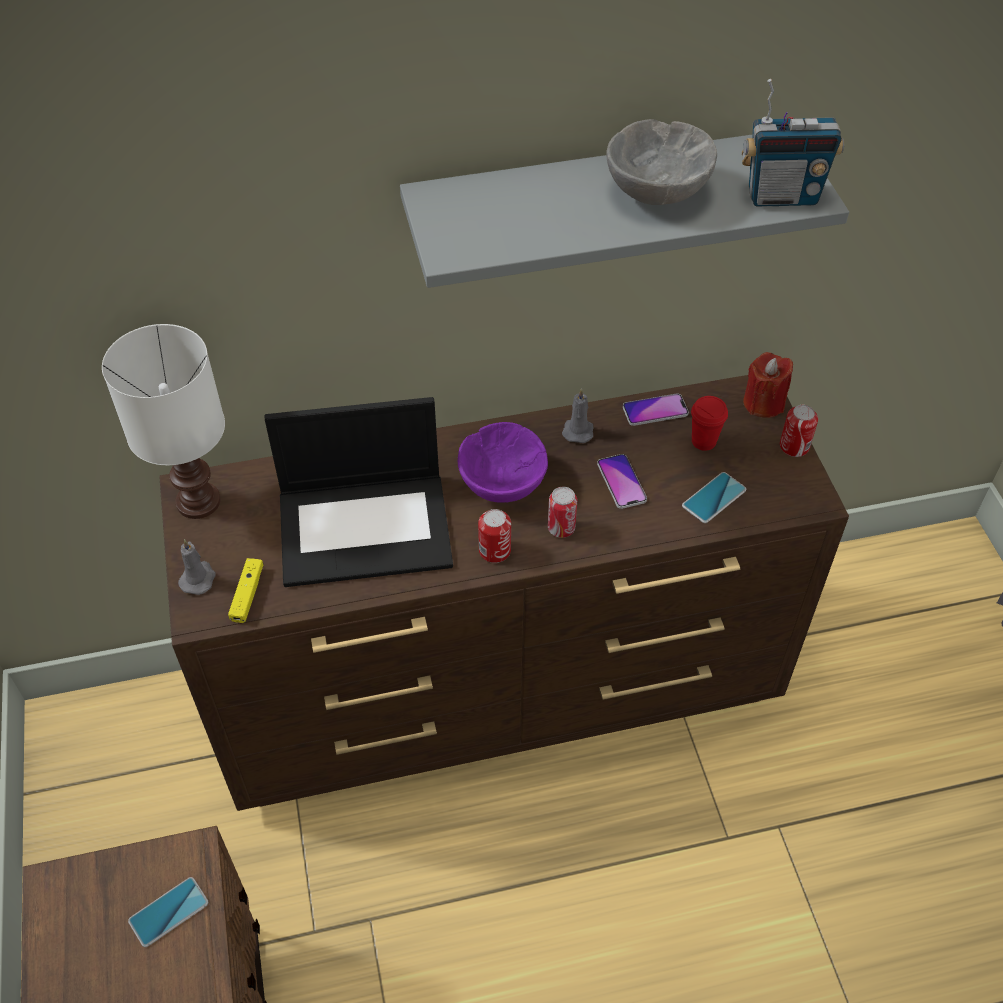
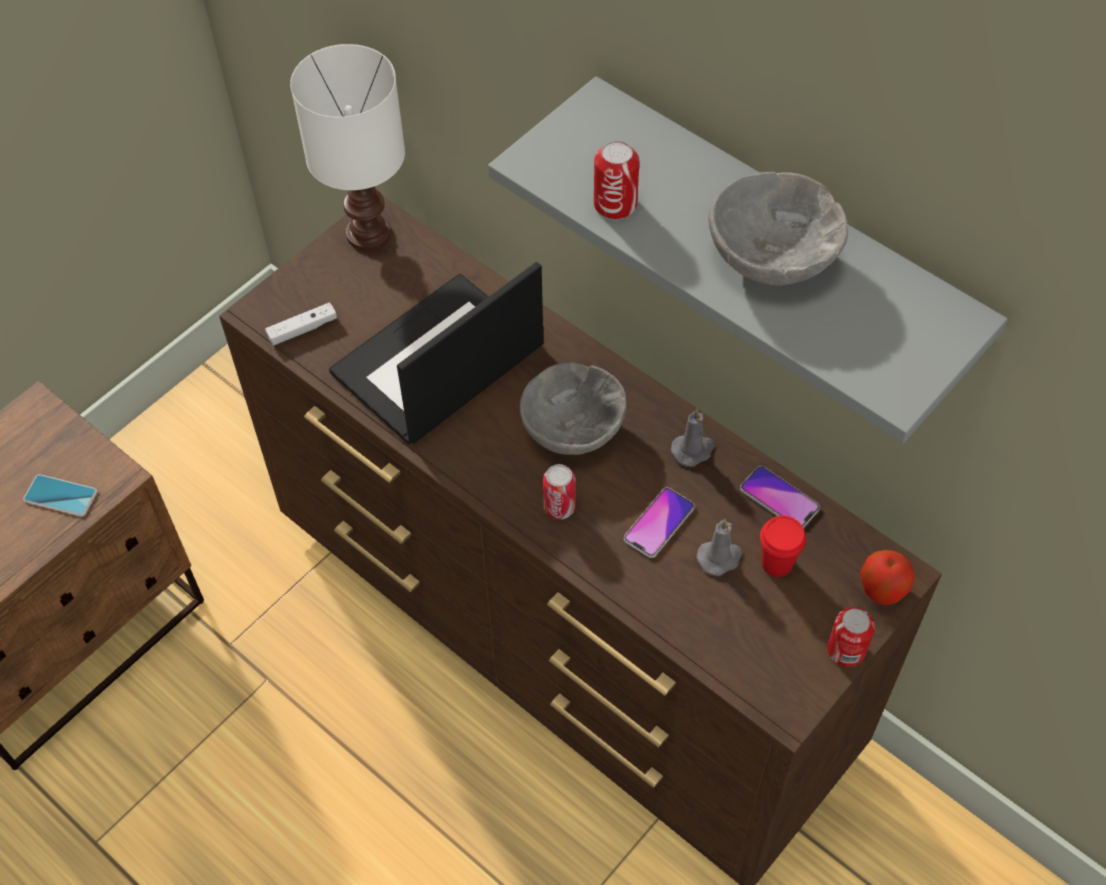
camera: 55 degrees right, 5 degrees up
grey candle [178,539,216,595] -> grey candle moved to [697,519,743,576]
yellow game controller [228,558,264,623] -> white game controller [265,302,337,346]
laptop [265,397,453,587] -> laptop turned 90 degrees clockwise [329,262,544,444]
purple bowl [458,422,548,503] -> grey bowl [520,362,627,455]
can [478,509,511,563] -> can moved to [594,141,639,220]
phone [682,472,746,523] -> none
radio [742,79,844,207] -> none
red candle [743,352,793,418] -> apple [860,550,915,605]

